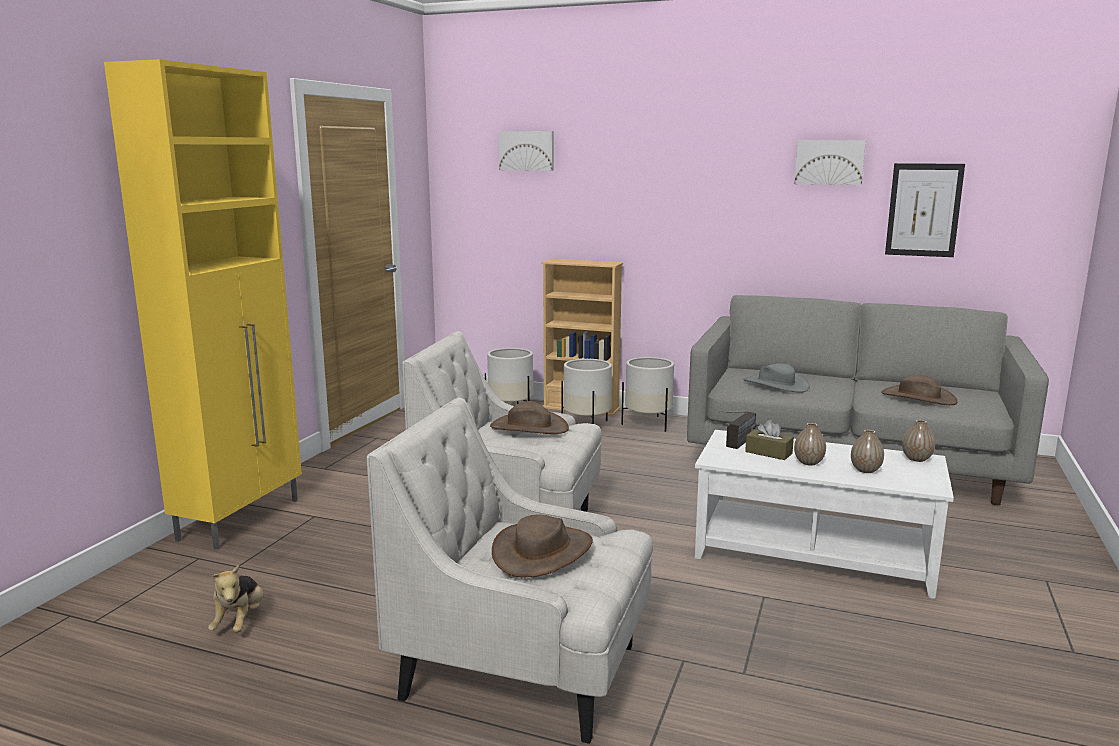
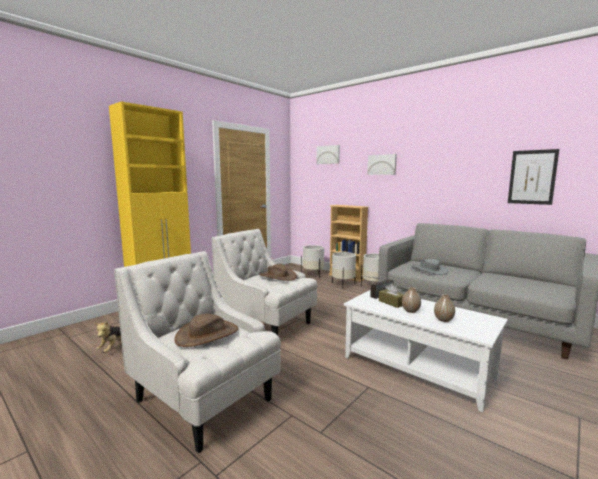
camera: 20 degrees right, 5 degrees down
picture [794,140,866,185] -> picture moved to [367,154,397,175]
brown hat [881,374,958,405] -> none
vase [902,420,935,462] -> none

